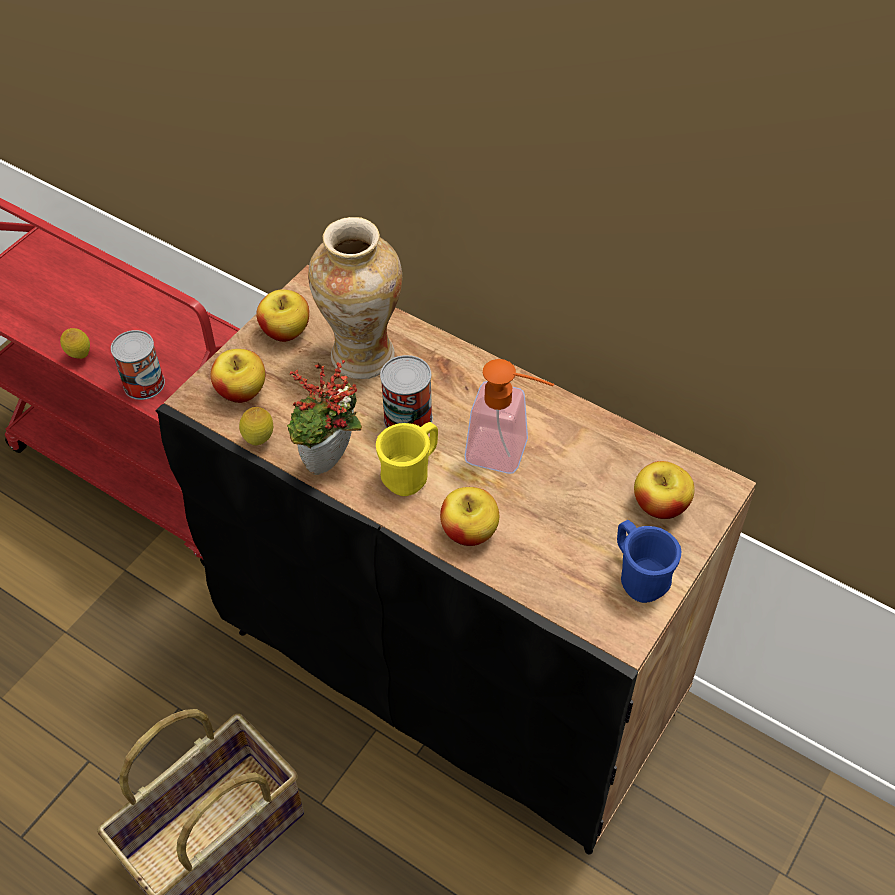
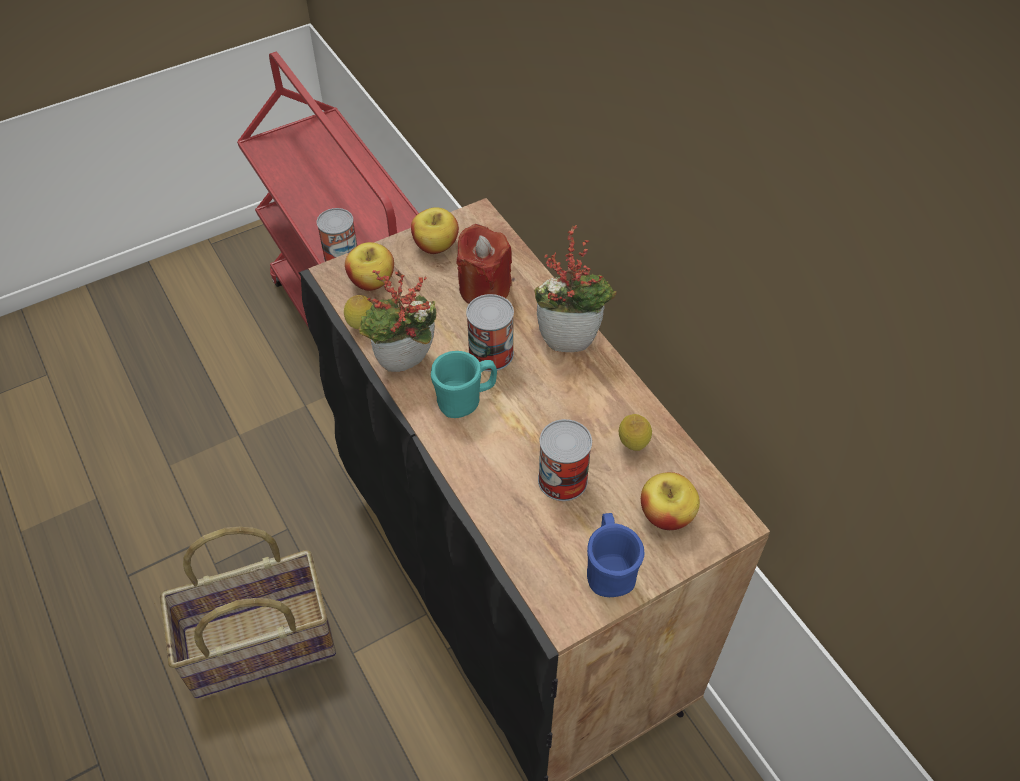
camera: 25 degrees right, 0 degrees up
lemon [60,328,90,359] -> lemon moved to [619,414,652,451]
vase [308,217,402,379] -> red candle [457,224,512,304]
yellow mug [376,422,438,496] -> turquoise mug [431,351,497,418]
apple [440,487,499,546] -> none
soap dispenser [464,359,554,474] -> none
none -> potted plant [534,225,617,352]
none -> can [538,419,592,501]

